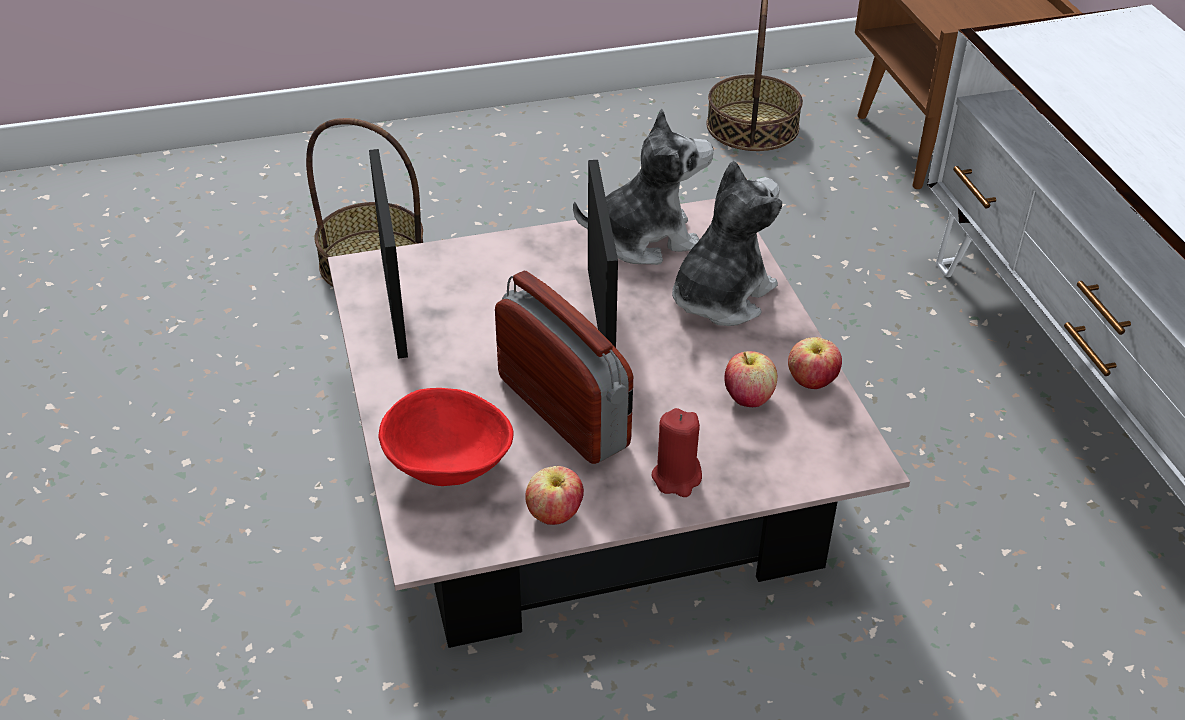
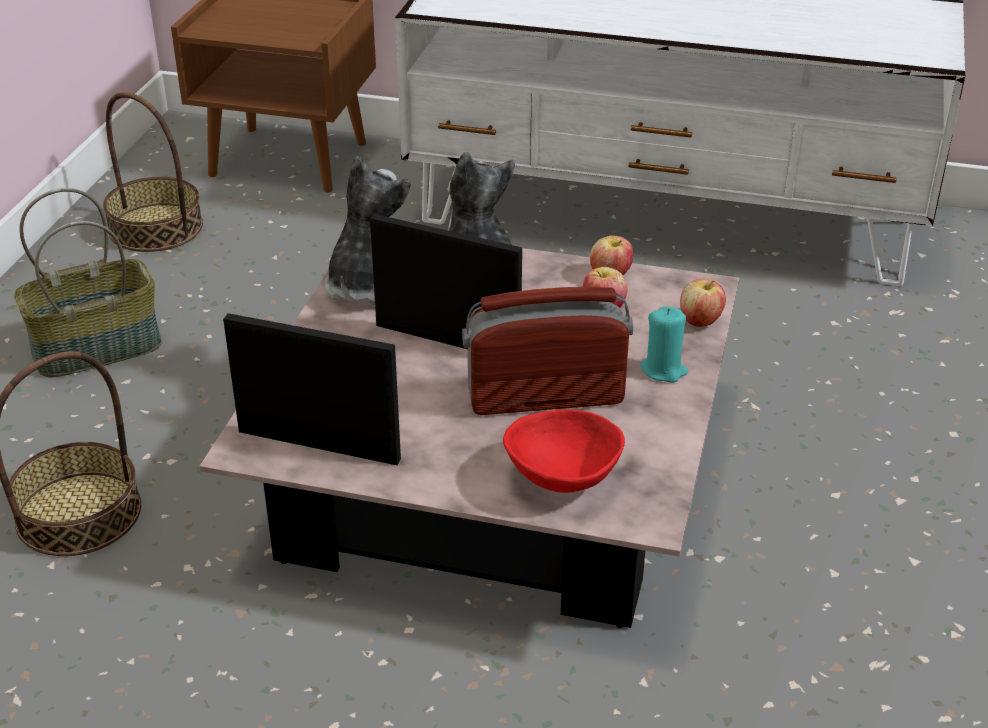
camera: 60 degrees left, 5 degrees down
apple [525,466,584,525] -> apple moved to [680,279,726,327]
red candle [652,408,702,497] -> turquoise candle [640,306,688,382]
none -> basket [14,188,162,377]

